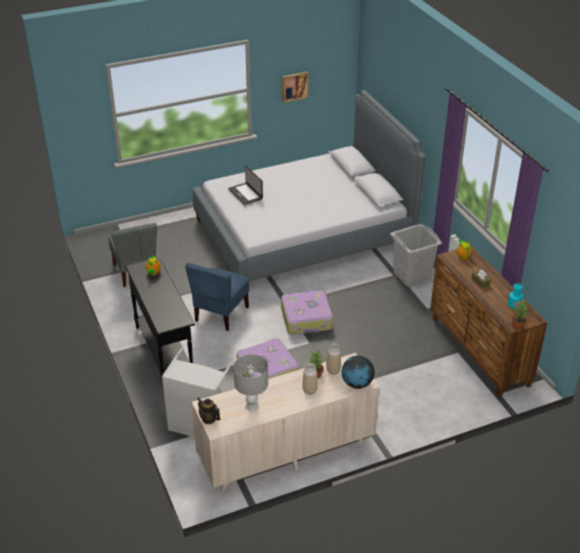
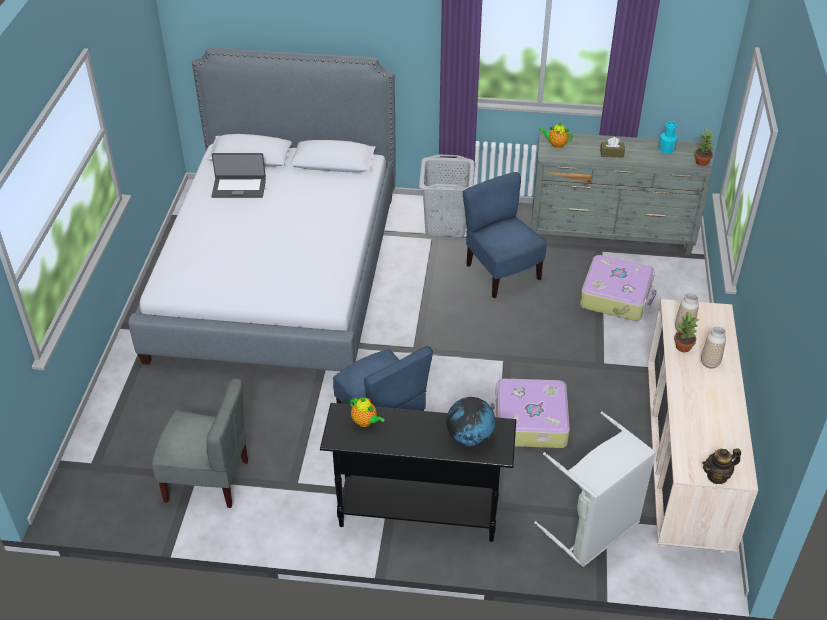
camera: 60 degrees left, 5 degrees up
laptop [228,165,263,205] -> laptop moved to [212,153,266,198]
grey table lamp [233,354,268,412] -> none
suitcase [281,290,333,334] -> suitcase moved to [580,255,657,321]
picture [282,72,309,103] -> none
globe [341,355,375,389] -> globe moved to [446,397,495,446]
brown dresser [430,245,548,397] -> grey dresser [531,131,712,256]
none -> blue chair [463,172,547,298]

